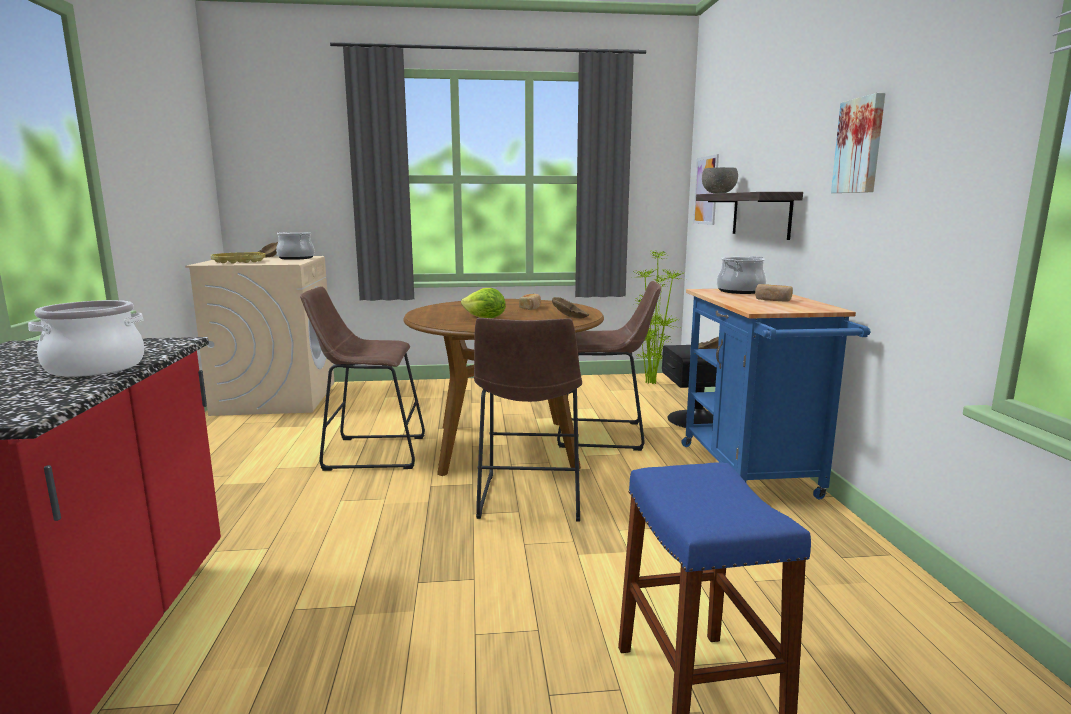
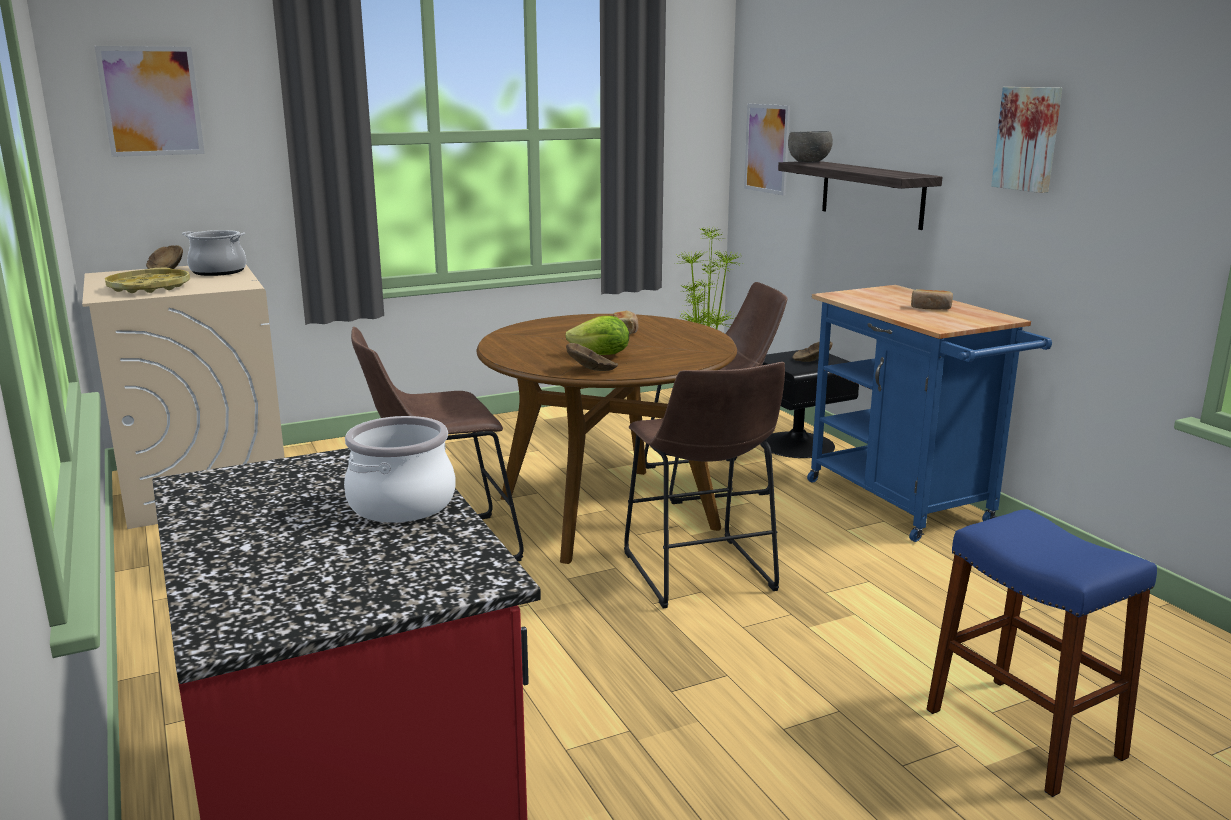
camera: 20 degrees left, 5 degrees up
brown bowl [552,297,589,318] -> brown bowl moved to [566,343,618,371]
cooking pot [717,256,766,294] -> none
none -> picture [95,46,205,157]

